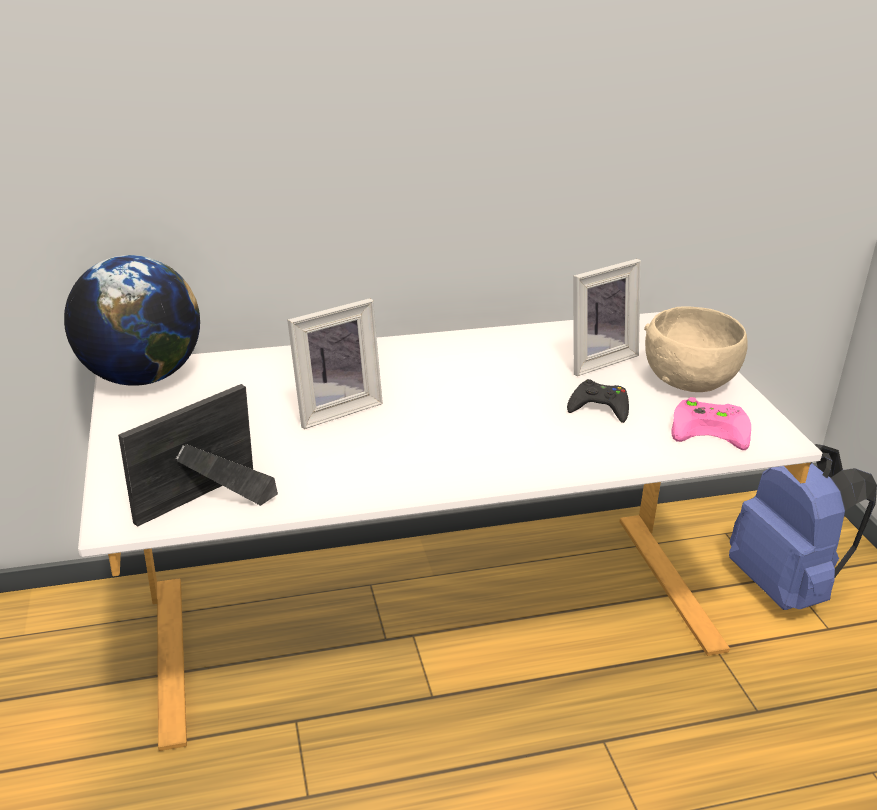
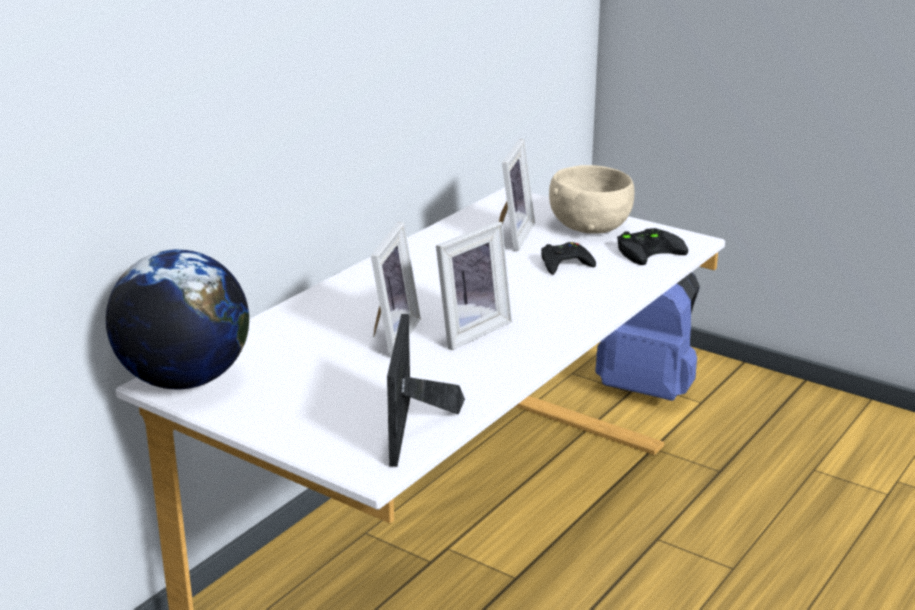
camera: 40 degrees left, 5 degrees down
pink game controller [671,397,751,450] -> black game controller [617,228,688,265]
none -> picture frame [436,221,512,350]

